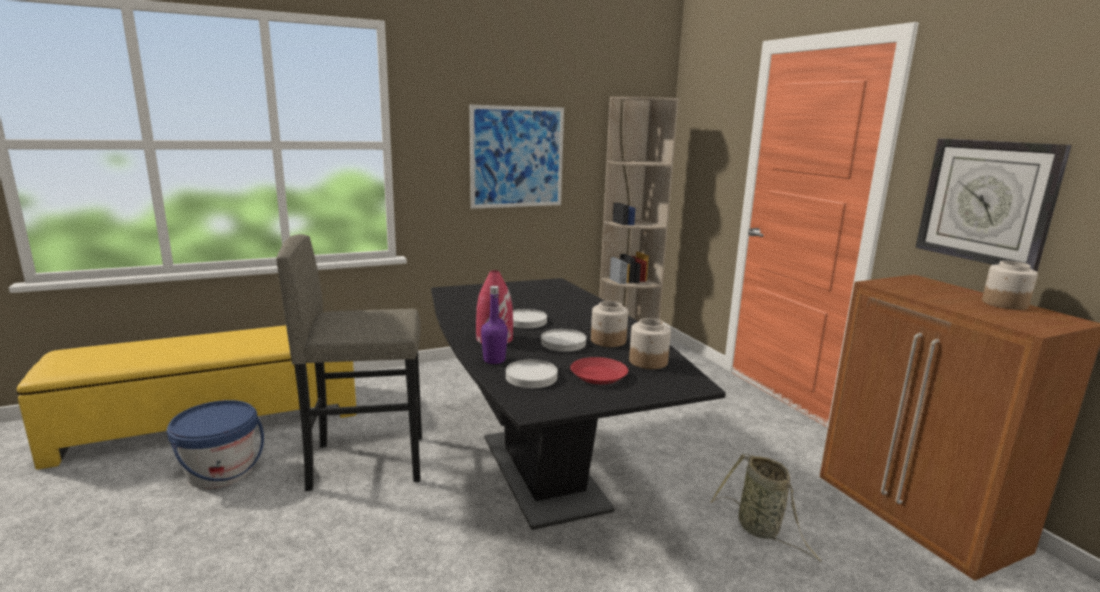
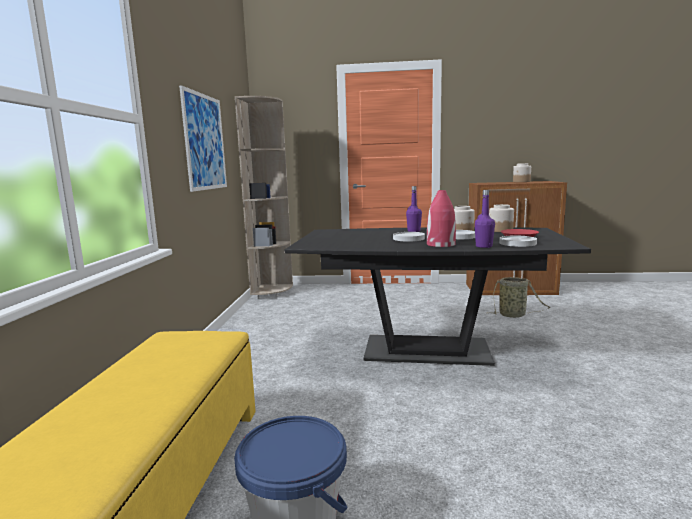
camera: 60 degrees left, 5 degrees down
grey stool [276,234,422,491] -> none
wall clock [915,138,1072,271] -> none
none -> purple bottle [406,186,422,232]

